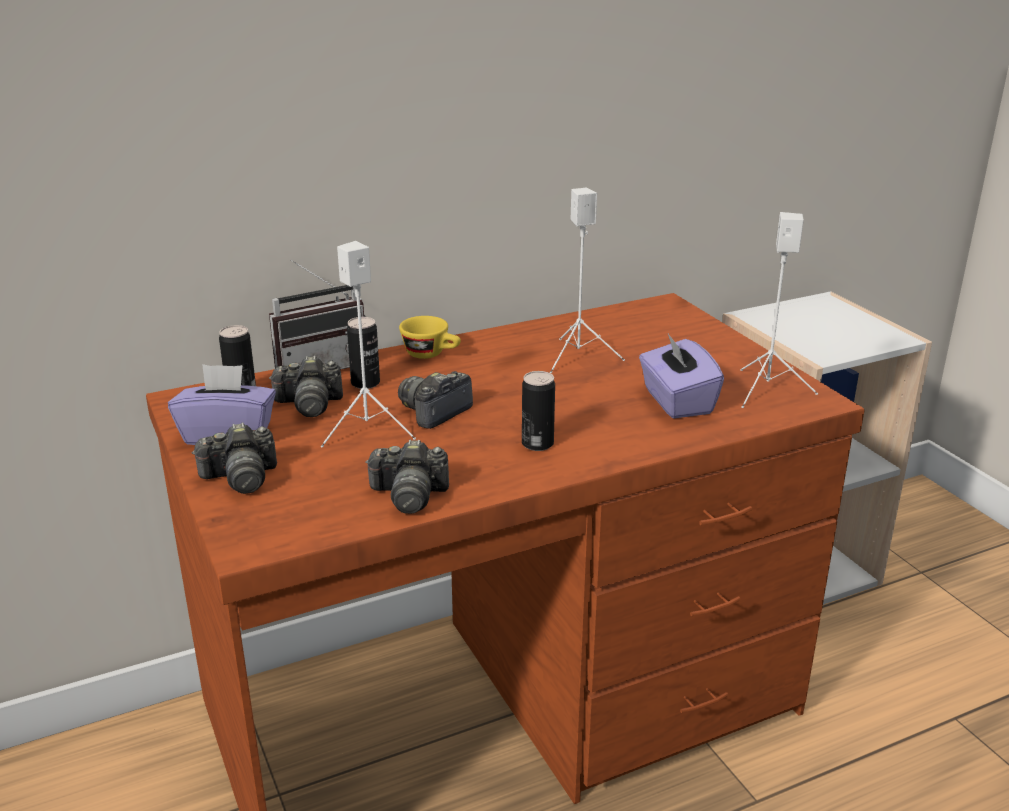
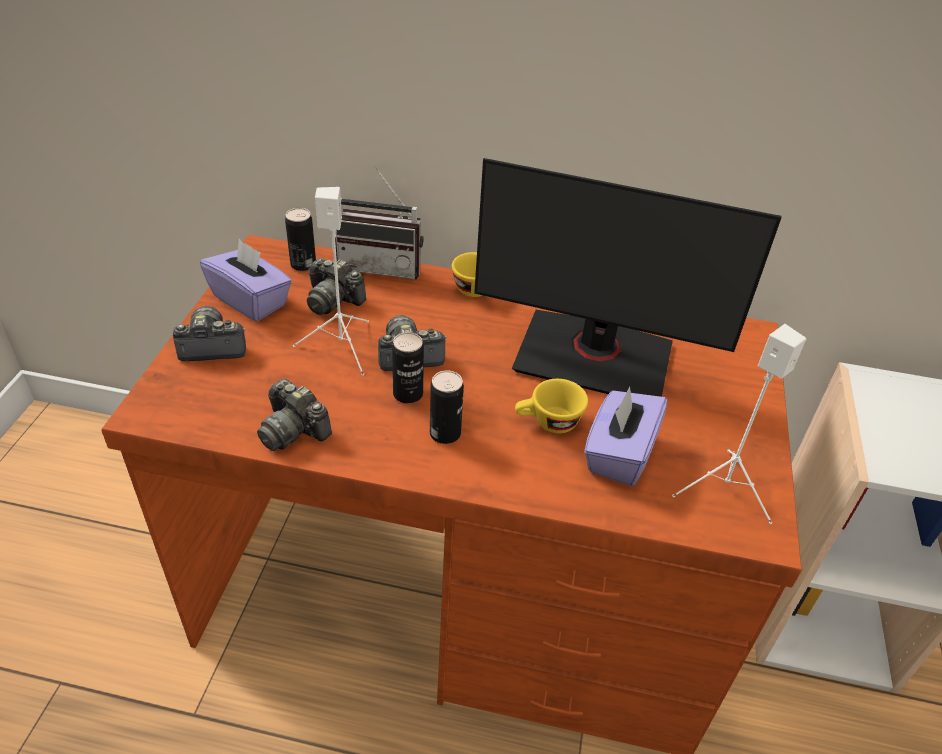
camera: 35 degrees right, 15 degrees up
camera [192,423,277,494] -> camera turned 150 degrees clockwise [173,306,246,361]
can [347,317,380,389] -> can moved to [392,332,424,403]
white speaker [550,188,625,373] -> monitor [474,158,782,397]
none -> yellow cup [515,379,588,434]

